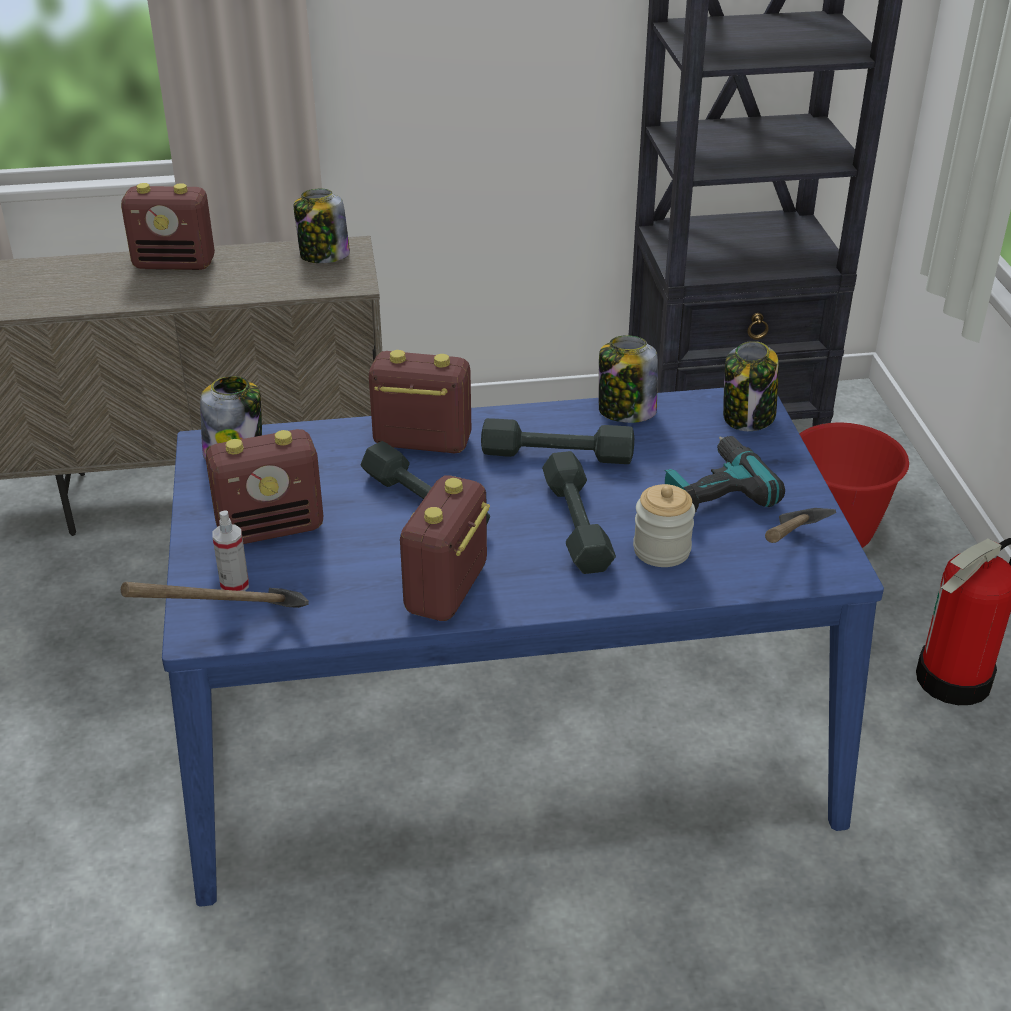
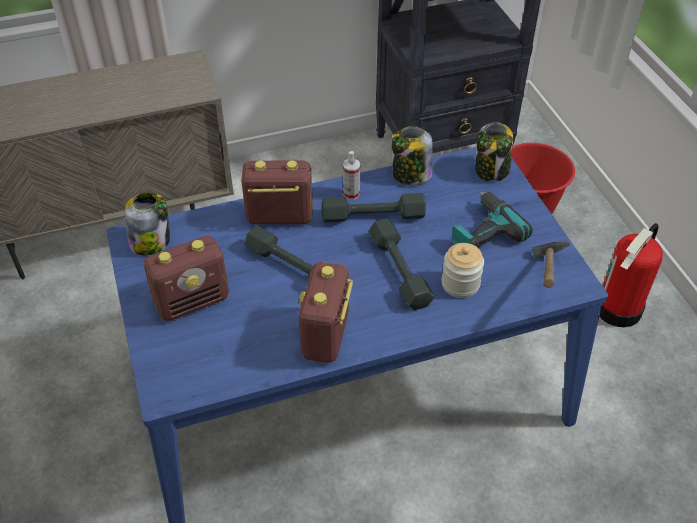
camera: 10 degrees left, 10 degrees up
radio [121,183,215,270] -> none
hammer [121,582,309,608] -> none
spray bottle [212,511,249,591] -> spray bottle moved to [343,151,360,200]
jar [294,189,350,263] -> none

